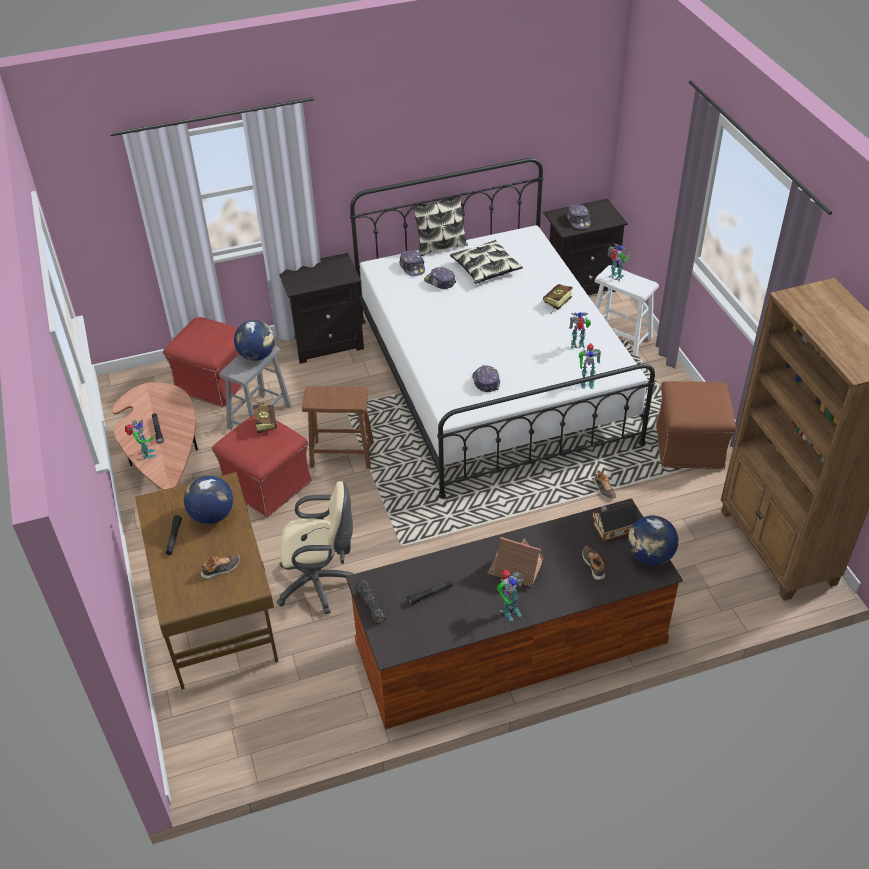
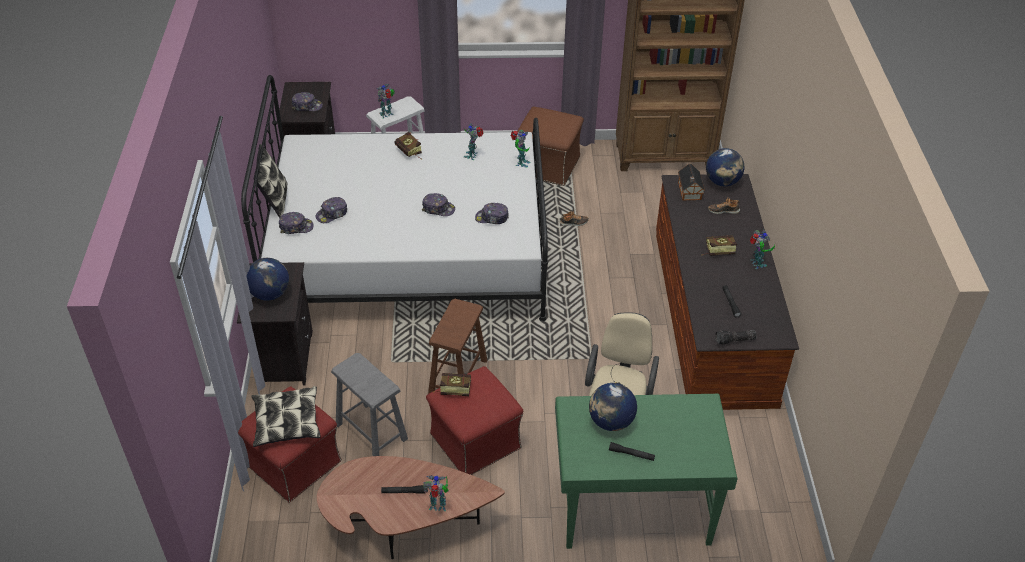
camera: 75 degrees left, 0 degrees up
brown desk [135,472,278,690] -> green desk [555,394,738,549]
shoe [201,555,240,579] -> none
globe [234,320,275,361] -> globe moved to [246,258,289,300]
pillow [450,240,523,284] -> pillow moved to [251,386,321,447]
toy house [487,537,544,587] -> book [701,235,737,256]
none -> cap [422,193,455,216]

